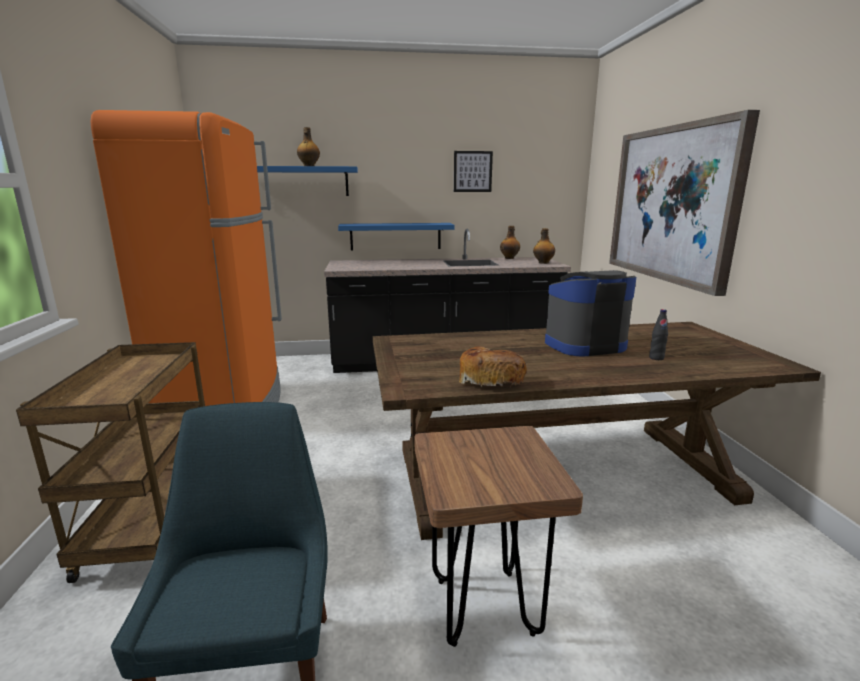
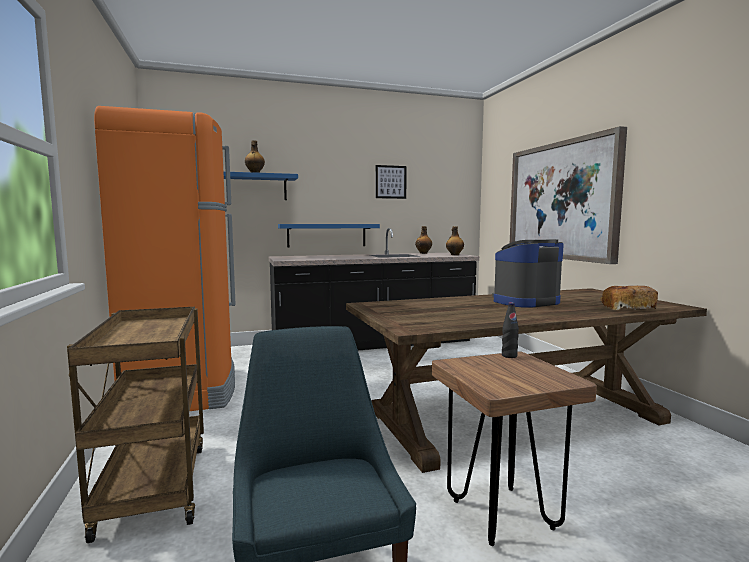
camera: 10 degrees left, 10 degrees down
bread [459,346,527,388] -> bread moved to [600,286,658,310]
black bottle [649,309,668,360] -> black bottle moved to [502,302,519,358]

